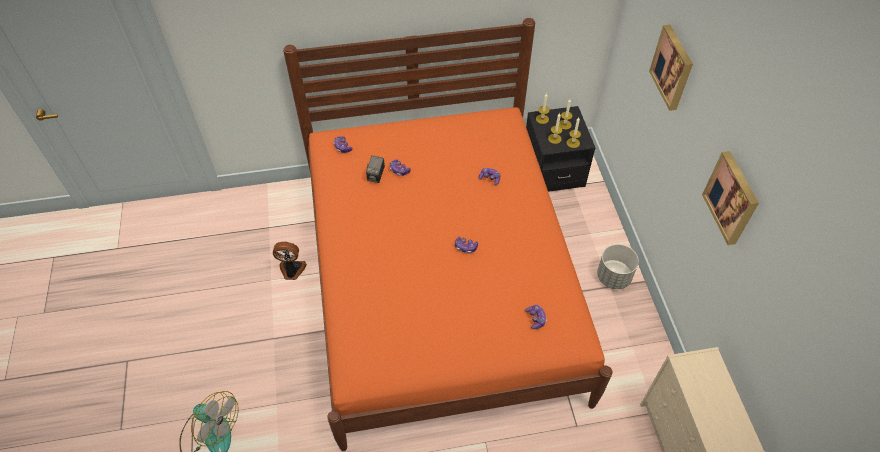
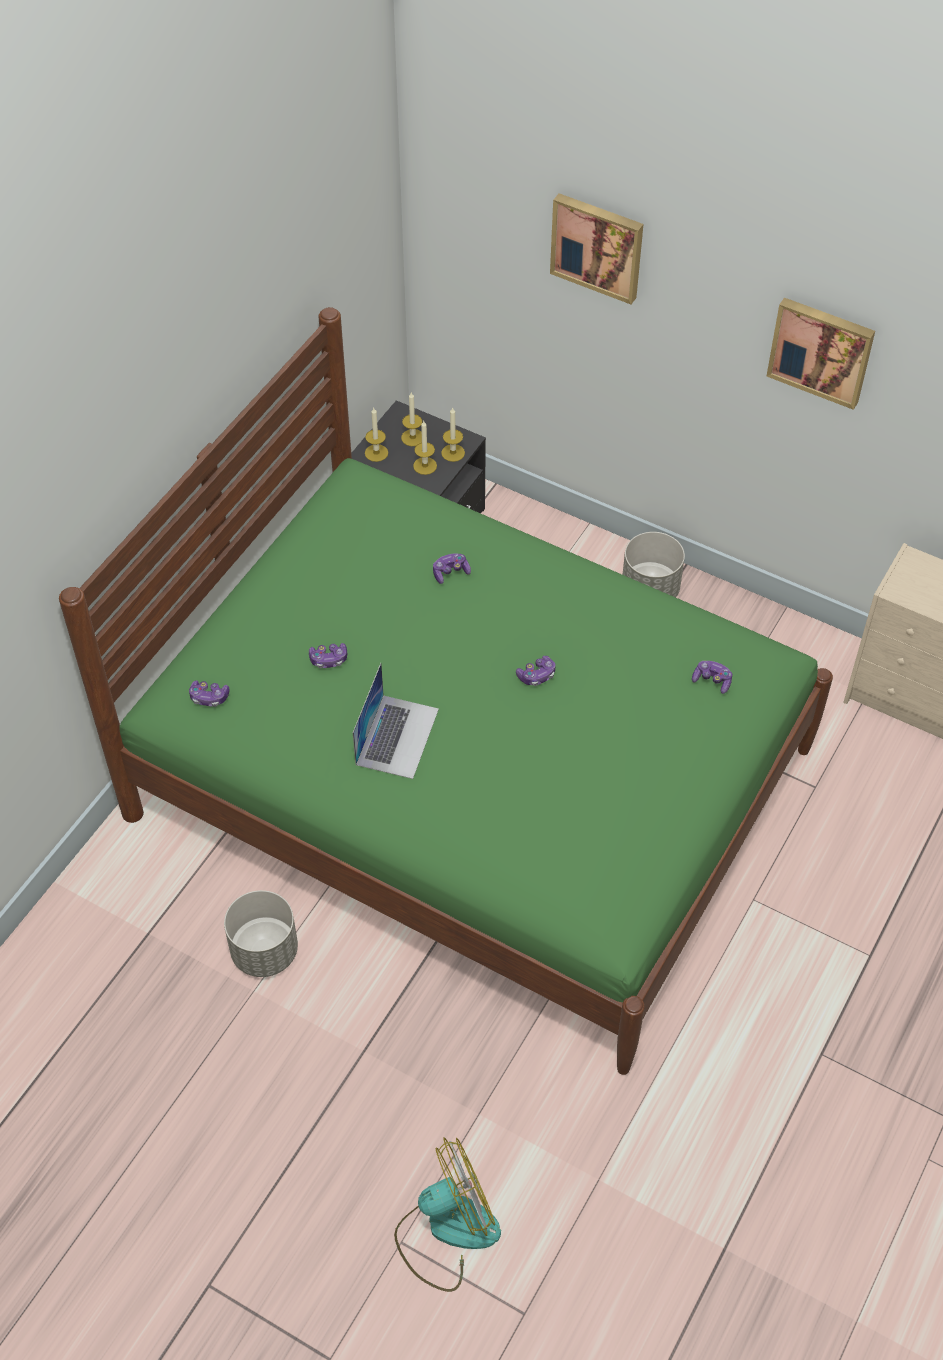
camera: 50 degrees left, 0 degrees up
fan [273,242,307,280] -> grey planter [224,890,298,977]
orange bed [283,18,613,451] -> green bed [59,307,833,1075]
camera [366,155,385,183] -> none
none -> laptop [353,663,439,779]

